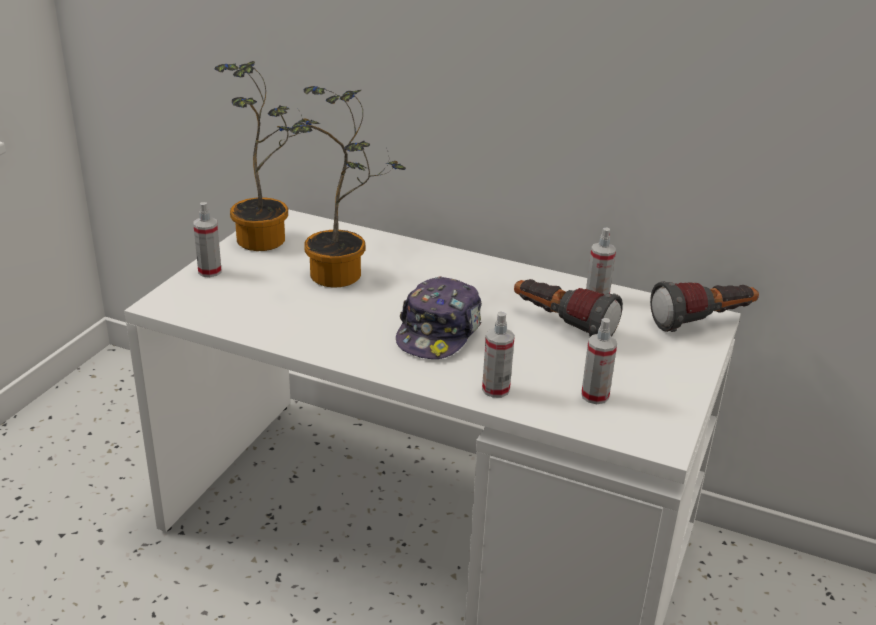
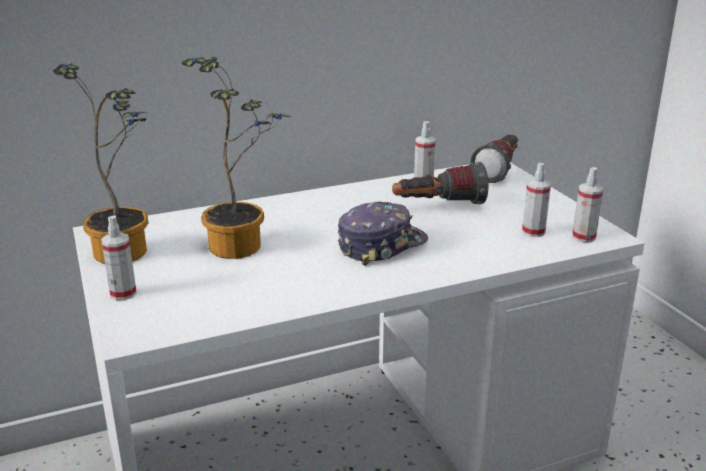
camera: 45 degrees left, 5 degrees down
cap [396,276,482,359] -> cap turned 105 degrees counterclockwise [338,201,428,266]
spray bottle [482,311,515,398] -> spray bottle moved to [572,167,603,243]

